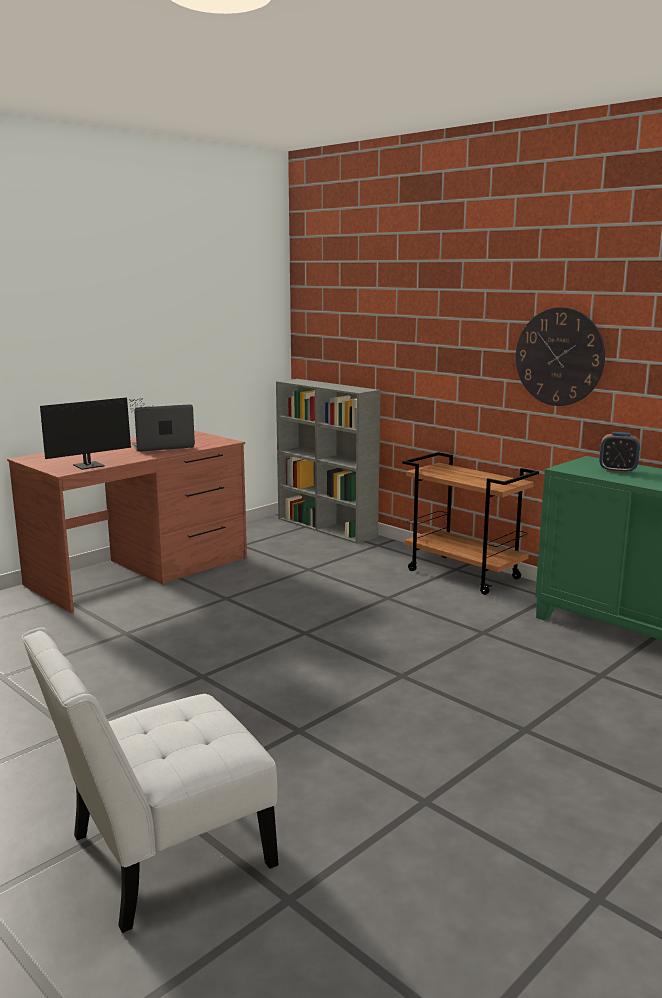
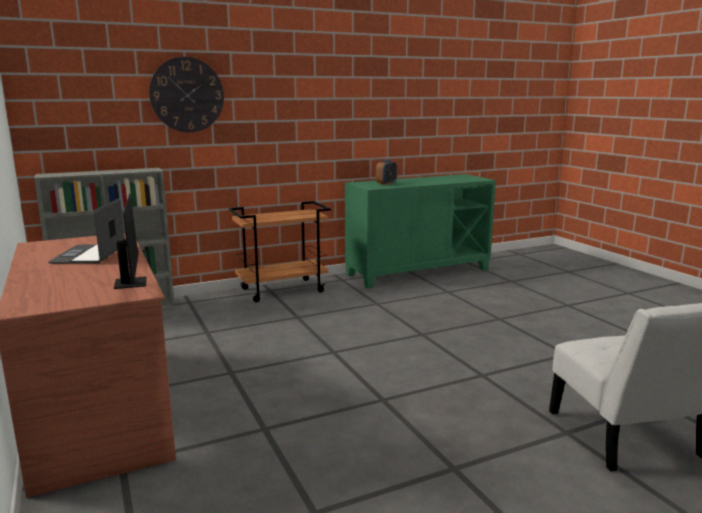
camera: 70 degrees left, 0 degrees up
wall clock [516,307,605,406] -> wall clock moved to [149,57,224,132]

